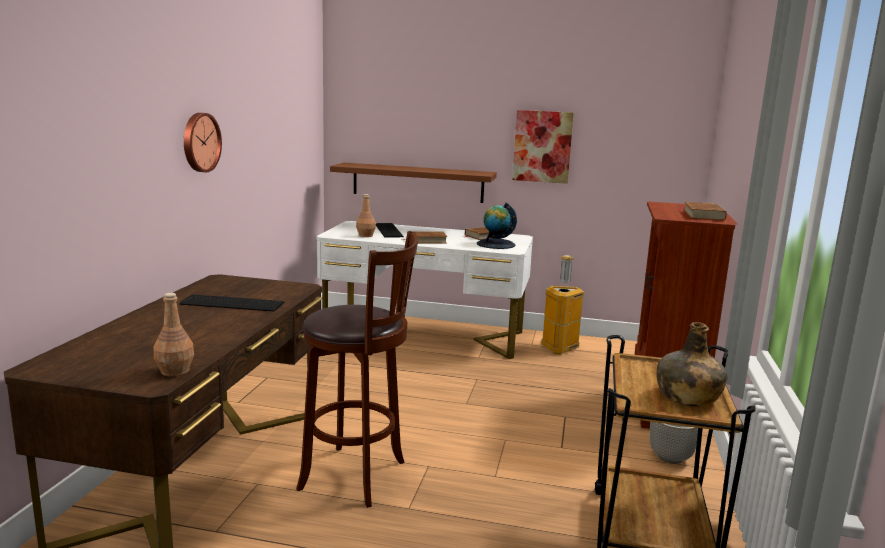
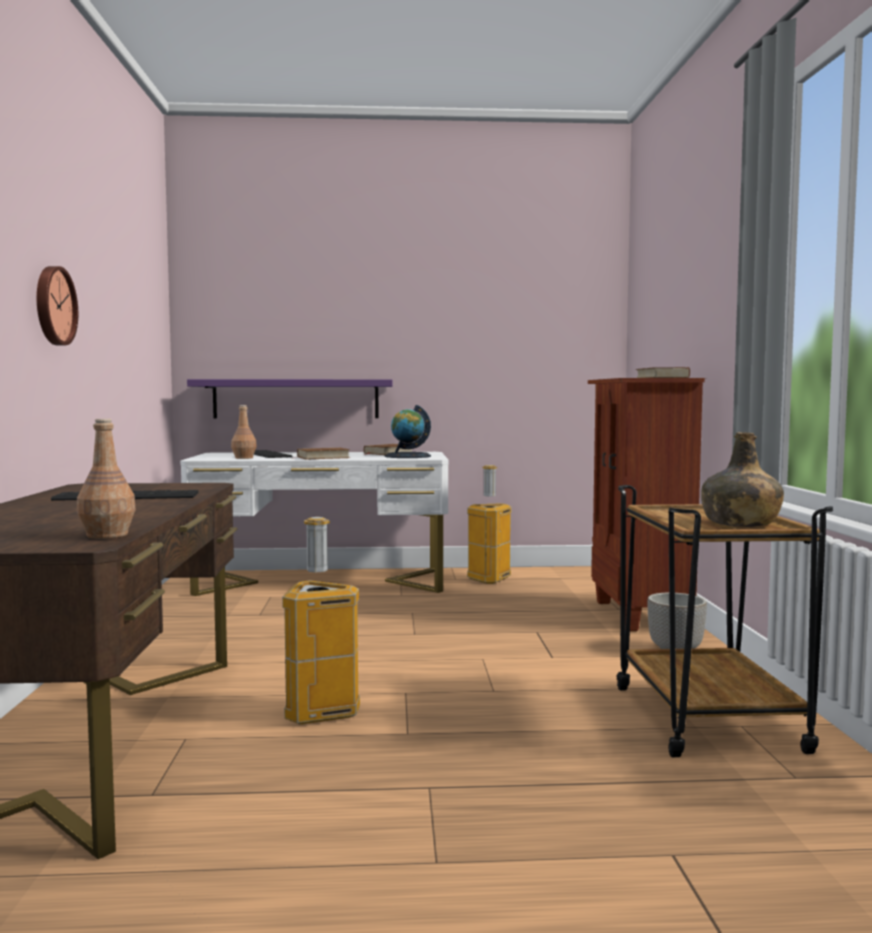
camera: 15 degrees left, 10 degrees down
brown stool [296,231,418,508] -> trash can [282,517,360,724]
brown shelf [330,162,497,203] -> purple shelf [187,379,393,418]
picture [512,110,574,184] -> none

